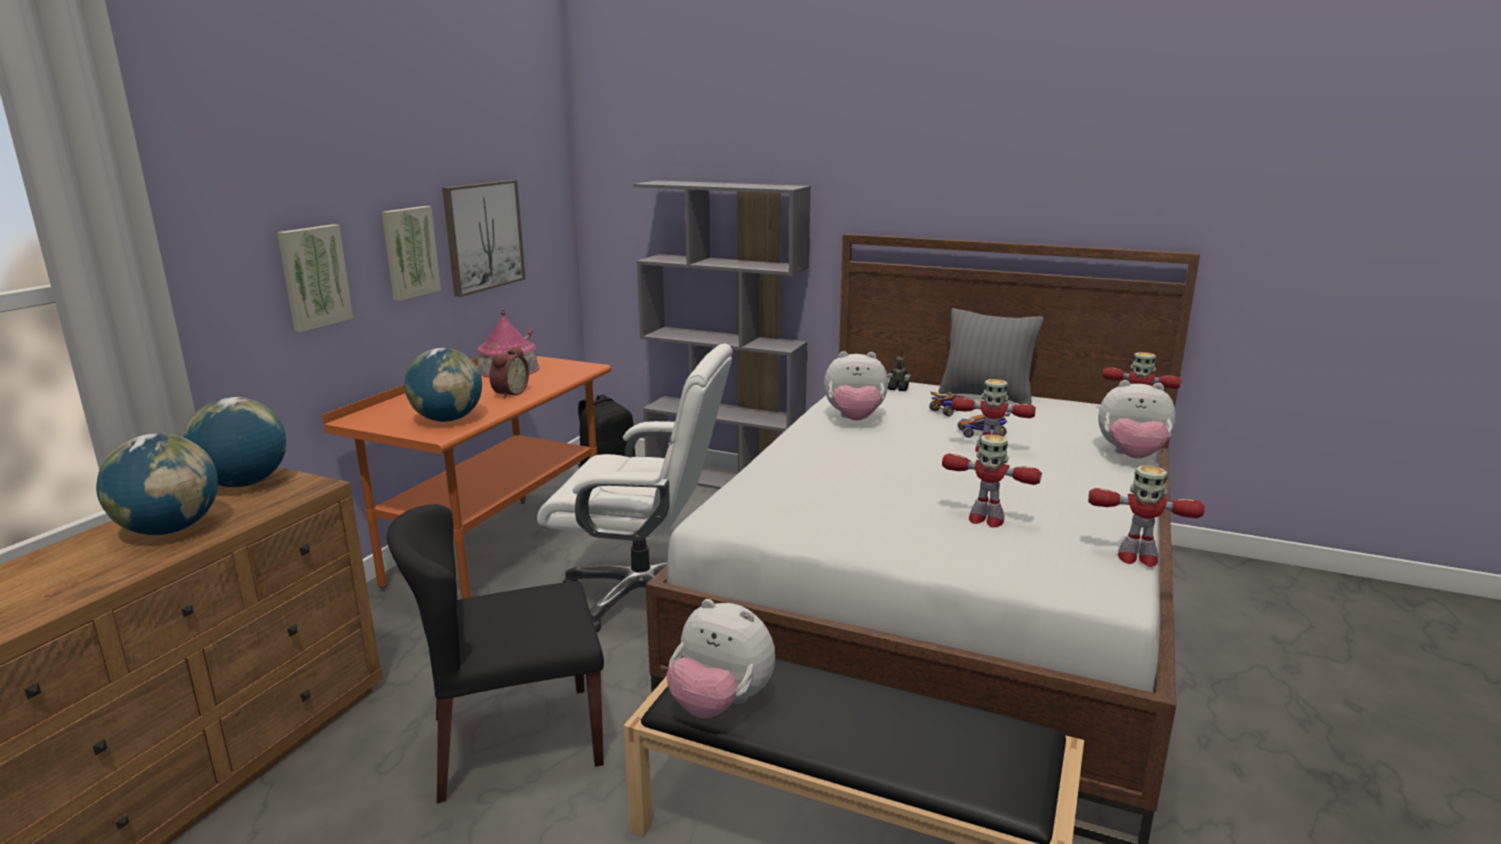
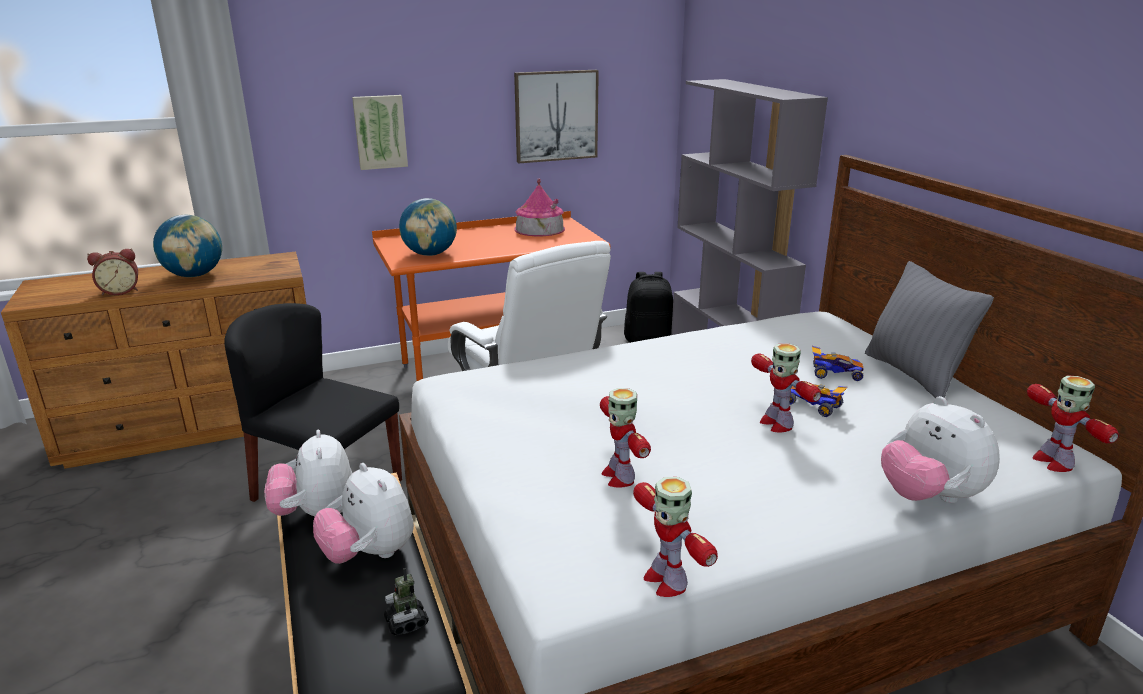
camera: 45 degrees right, 5 degrees up
globe [183,397,286,487] -> none
picture [382,206,441,301] -> none
alarm clock [489,346,529,399] -> alarm clock moved to [87,249,138,296]
plush toy [824,351,888,421] -> plush toy moved to [313,463,414,564]
toy robot [887,350,911,391] -> toy robot moved to [384,568,429,635]

